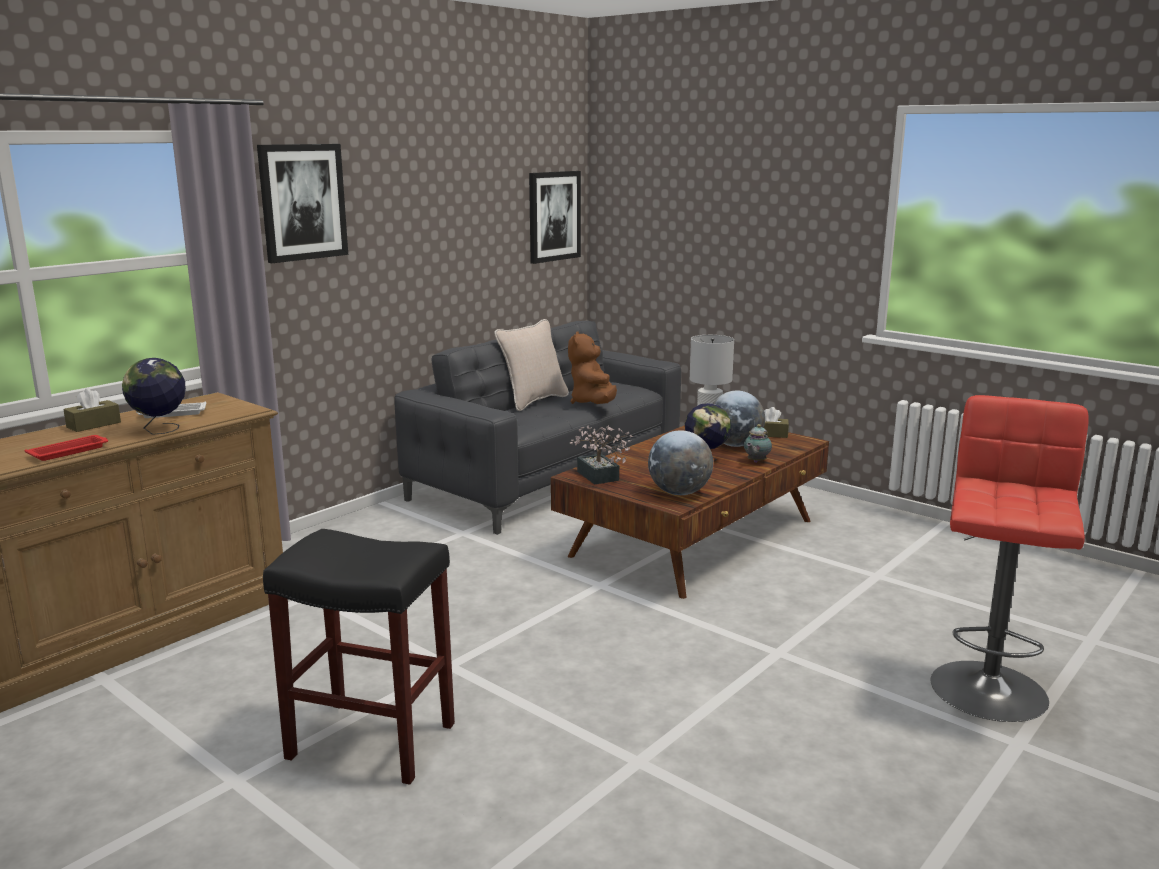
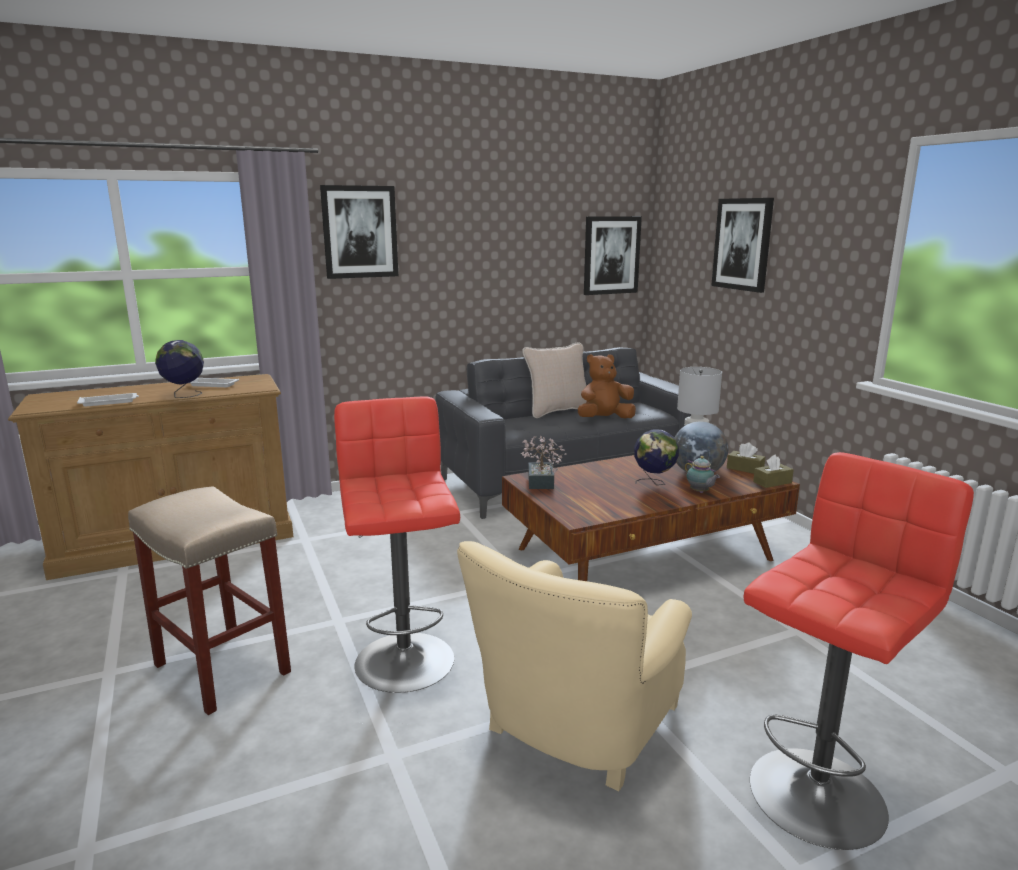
camera: 25 degrees right, 0 degrees up
red tray [25,435,108,461] -> white tray [77,393,139,407]
brown tissue box [63,388,121,432] -> brown tissue box moved to [753,455,794,488]
black stool [263,529,455,785] -> beige stool [128,486,291,715]
brown plush toy [568,332,617,404] -> brown plush toy turned 45 degrees clockwise [578,354,636,419]
globe [648,430,713,495] -> none
teapot [744,424,772,463] -> teapot turned 90 degrees counterclockwise [685,456,720,493]
none -> red stool [334,397,460,693]
none -> beige armchair [457,541,692,792]
none -> picture [711,198,774,293]

